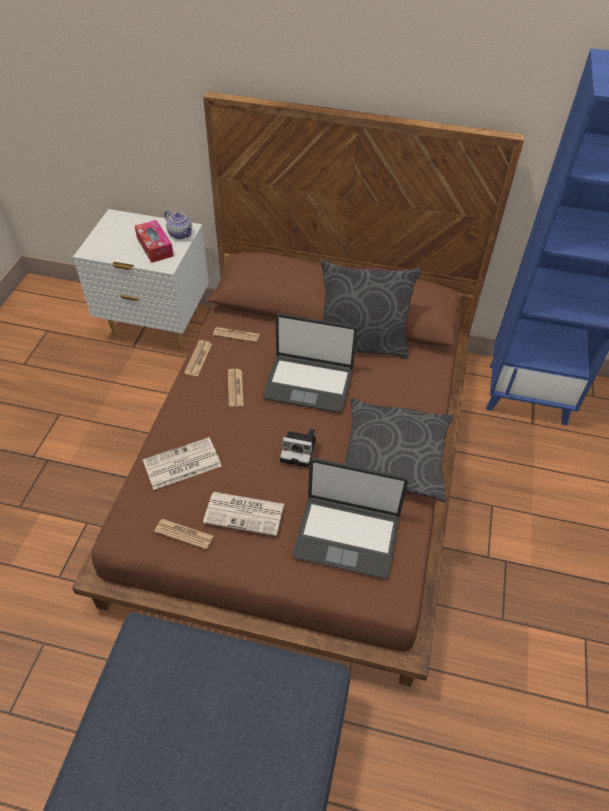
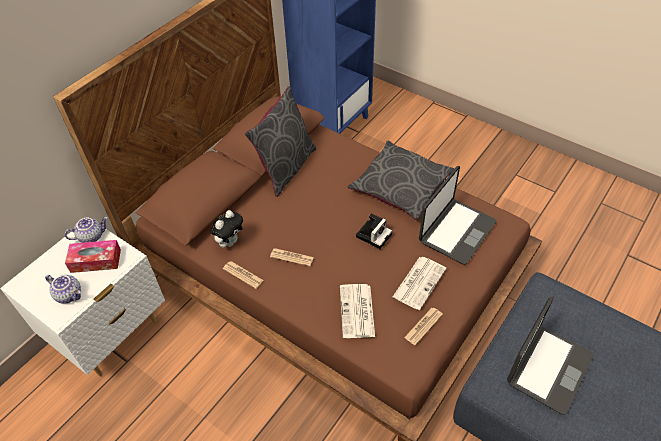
camera: 65 degrees left, 0 degrees up
newspaper [213,327,260,342] -> plush toy [211,210,243,248]
laptop [263,314,357,413] -> laptop moved to [507,296,593,415]
none -> teapot [45,275,81,304]

